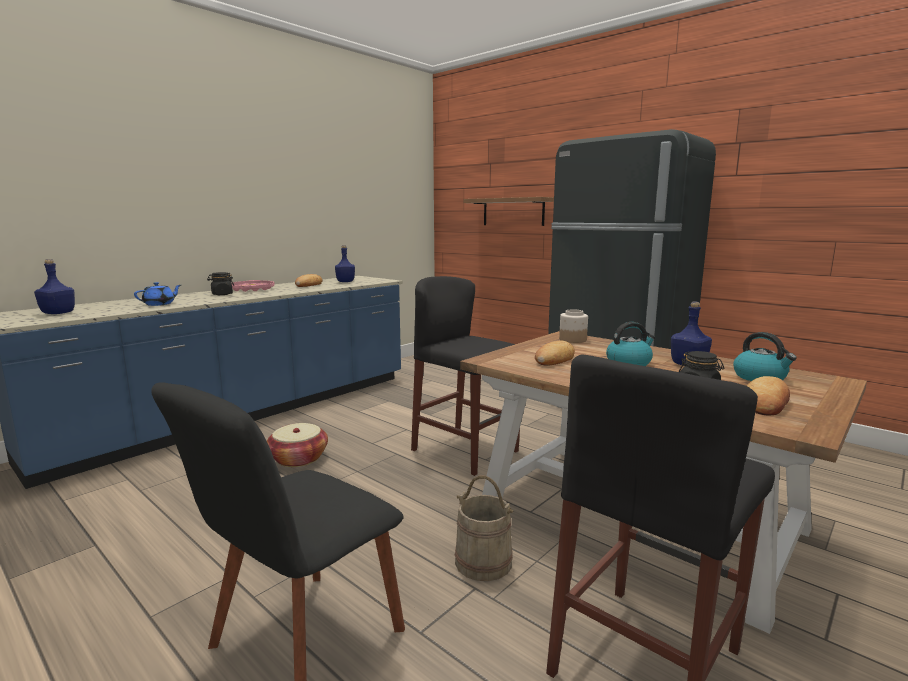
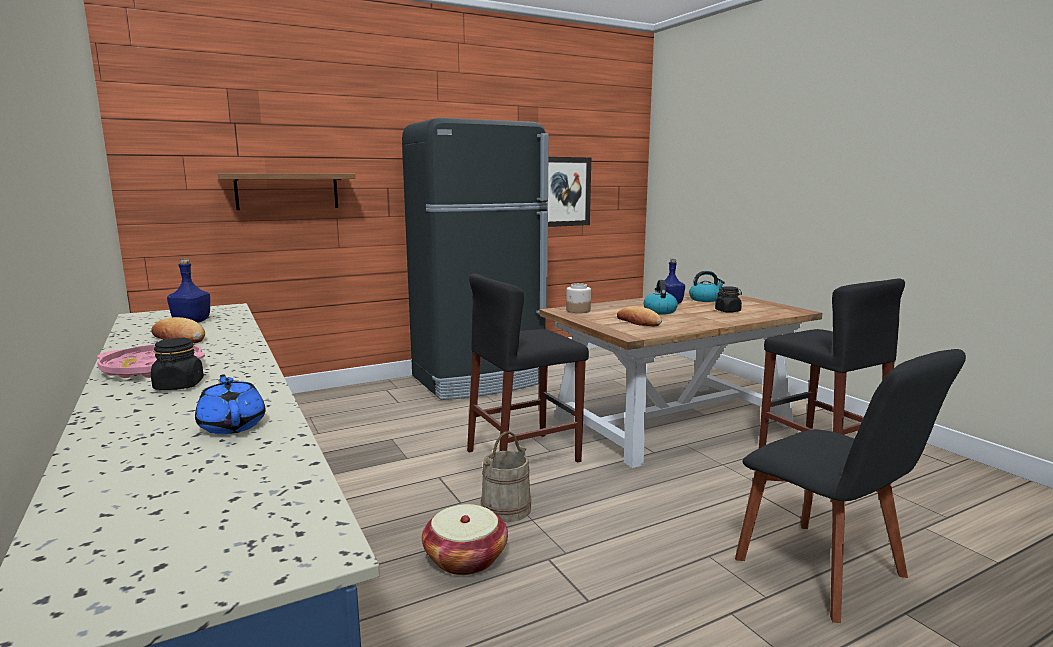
camera: 70 degrees left, 0 degrees up
blue bottle [34,259,75,314] -> none
beige bucket [455,475,514,581] -> beige bucket moved to [481,431,531,522]
bread [747,376,790,415] -> none
none -> picture [546,157,591,227]

